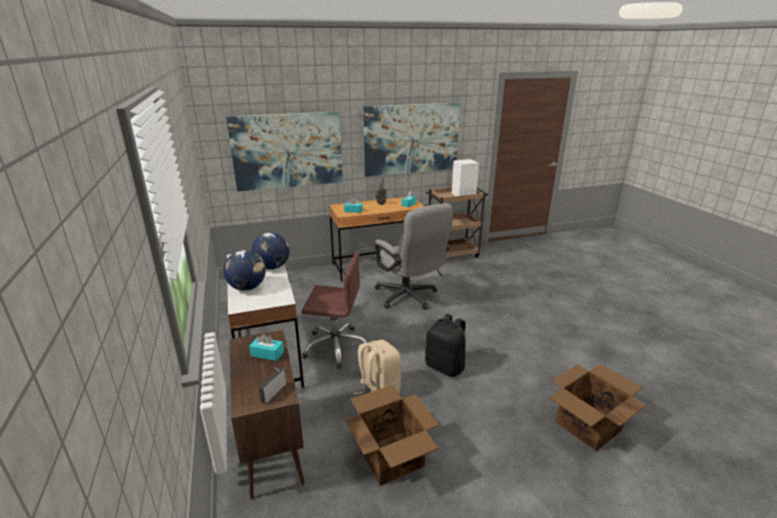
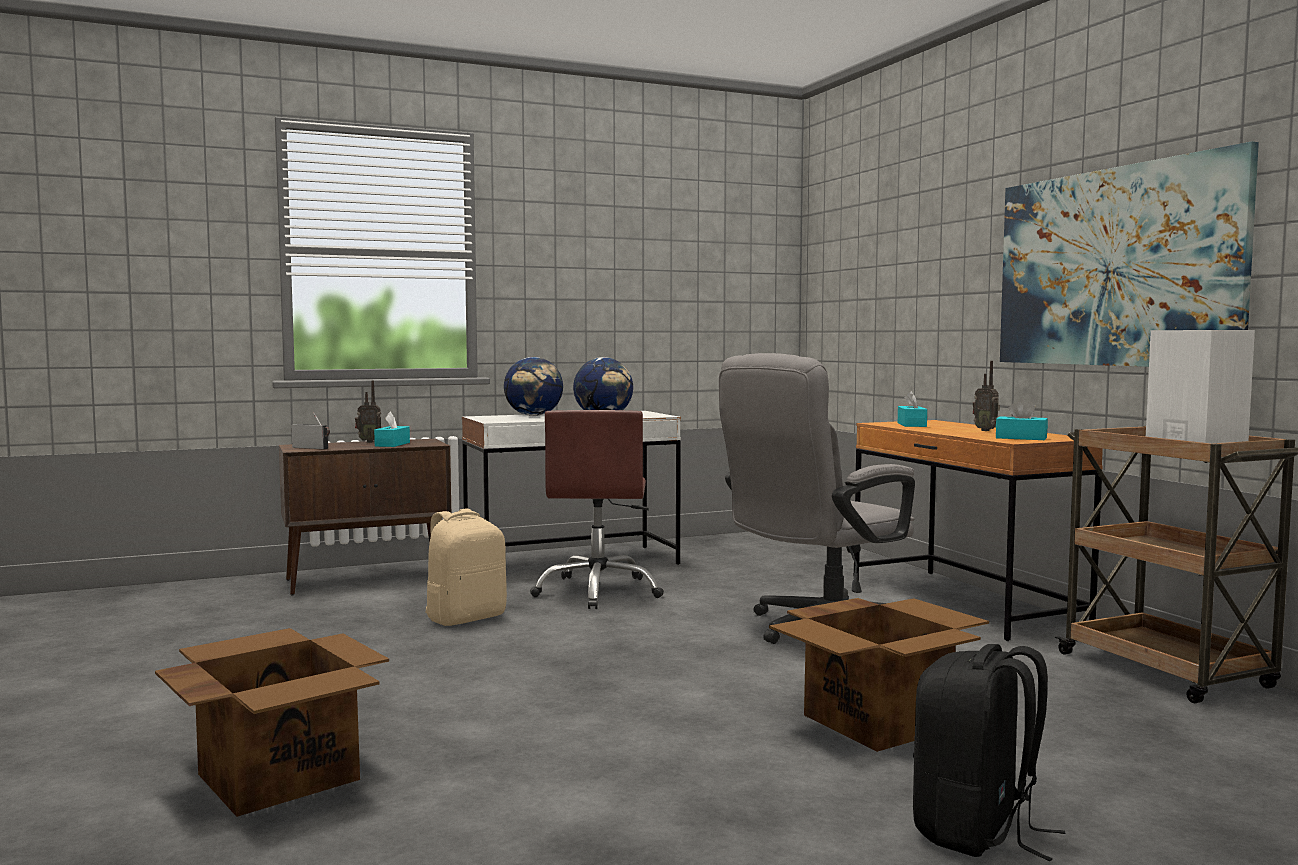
camera: 85 degrees right, 20 degrees down
picture [226,112,343,192] -> none
cardboard box [345,385,439,485] -> cardboard box moved to [769,598,989,752]
black backpack [425,314,466,377] -> black backpack moved to [913,644,1065,862]
none -> radio [355,380,381,443]

